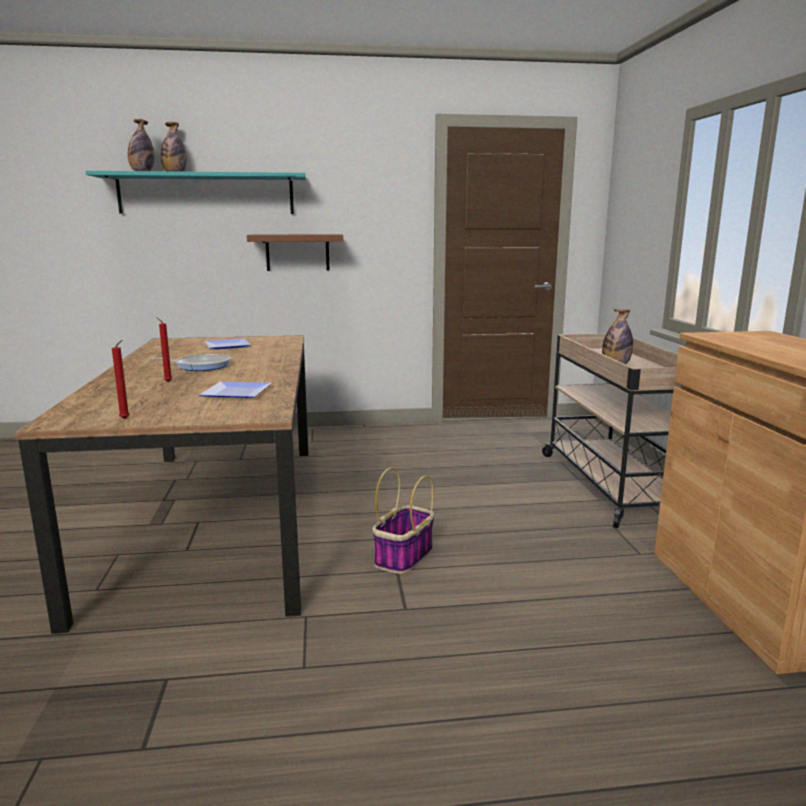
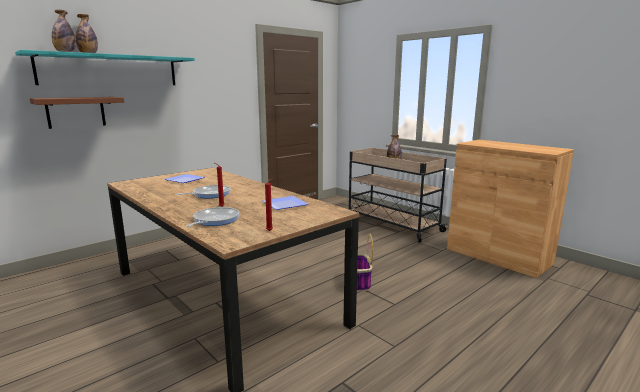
camera: 35 degrees left, 0 degrees up
brown shelf [247,234,343,271] -> brown shelf moved to [30,97,124,129]
none -> frying pan [186,207,240,227]

